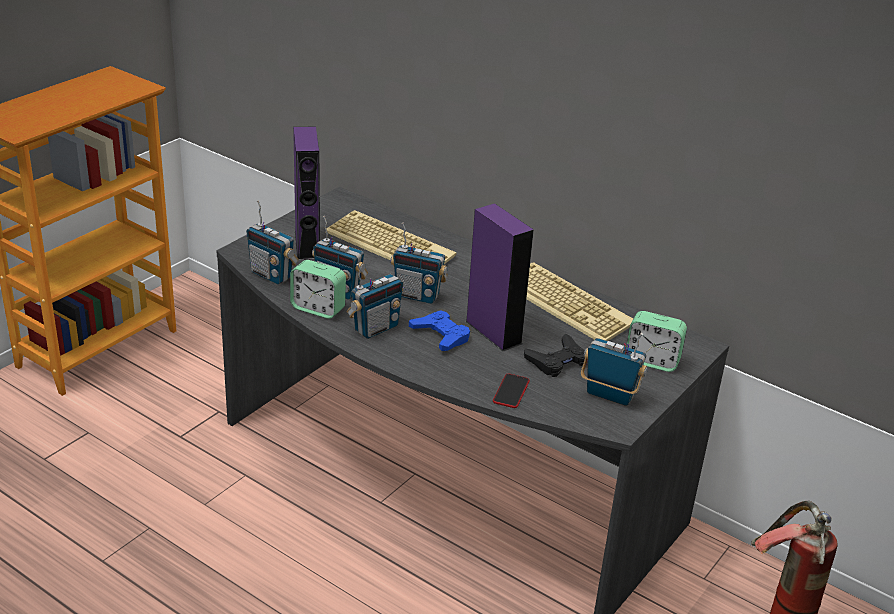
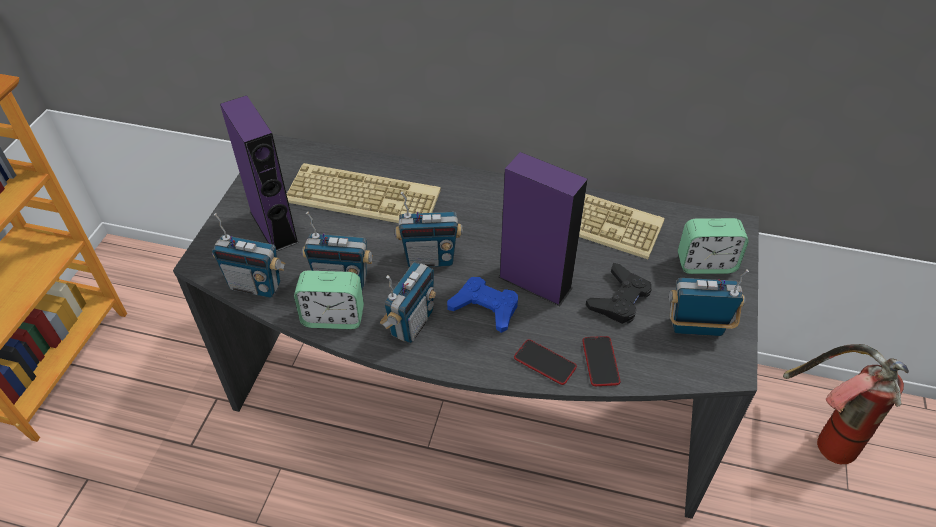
camera: 20 degrees left, 15 degrees up
none -> phone [514,340,577,385]

